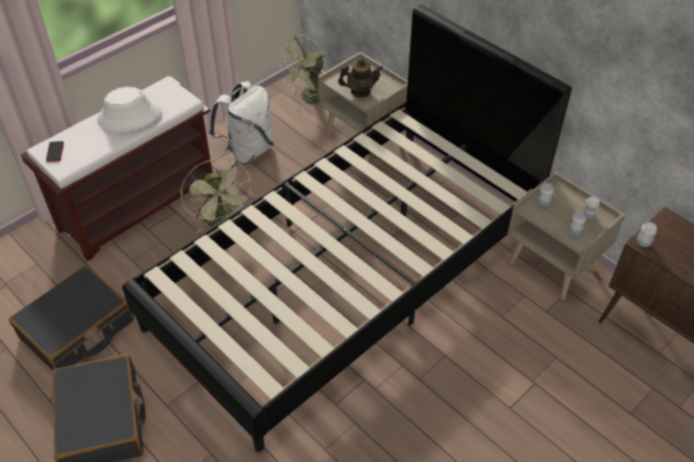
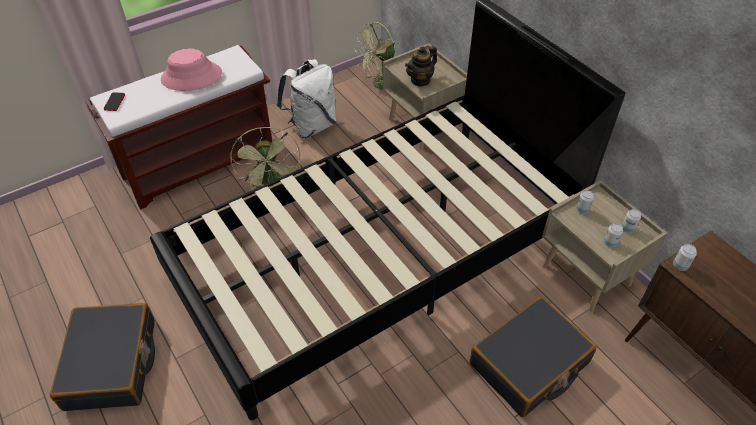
camera: 10 degrees right, 0 degrees up
black suitcase [9,266,134,371] -> black suitcase moved to [470,297,597,417]
white hat [97,87,161,132] -> pink hat [161,48,222,91]
teapot [338,58,383,98] -> teapot turned 135 degrees clockwise [405,46,437,87]

